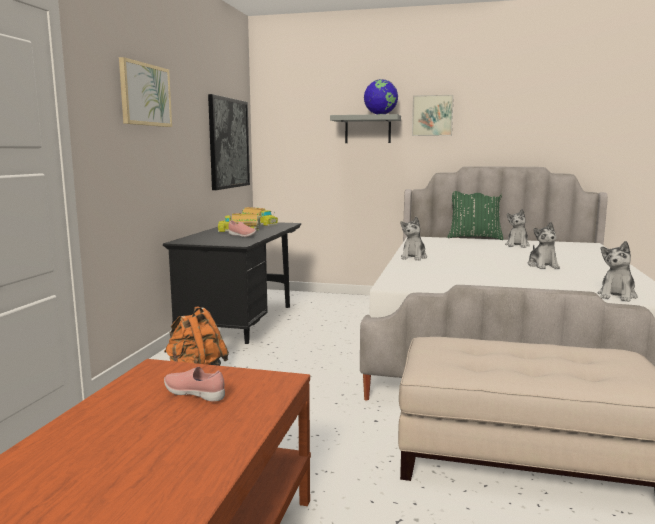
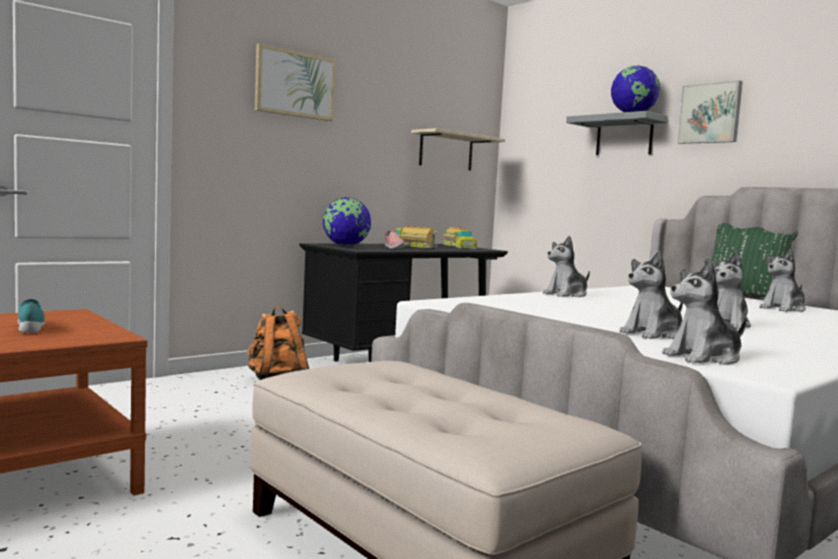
camera: 35 degrees right, 5 degrees down
pink shoe [164,367,225,402] -> turquoise shoe [18,299,45,333]
picture [208,94,250,190] -> beige shelf [411,128,505,171]
none -> globe [323,197,371,246]
none -> plush toy [619,251,683,339]

